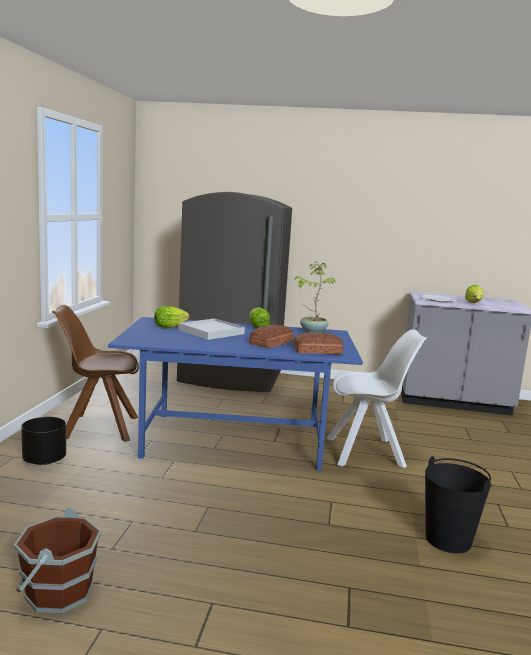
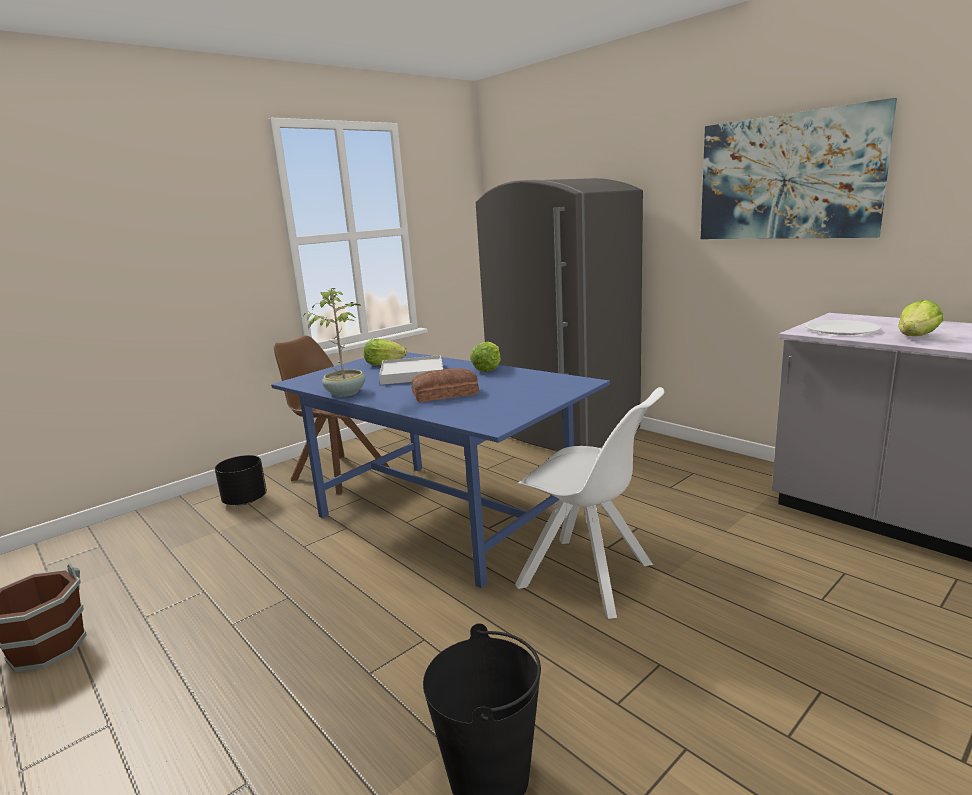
camera: 40 degrees right, 5 degrees up
bread [293,332,343,354] -> none
potted plant [295,262,335,333] -> potted plant moved to [304,288,365,397]
none -> picture [701,98,897,239]

